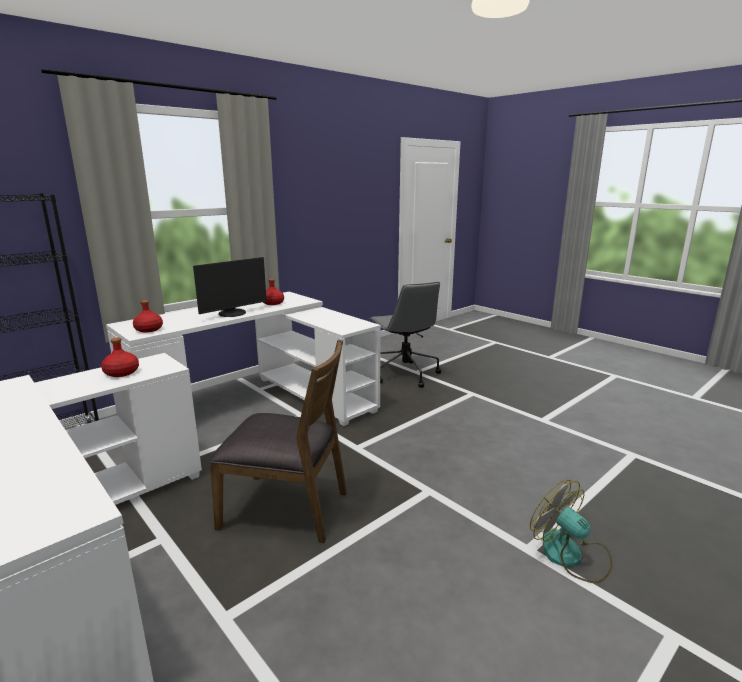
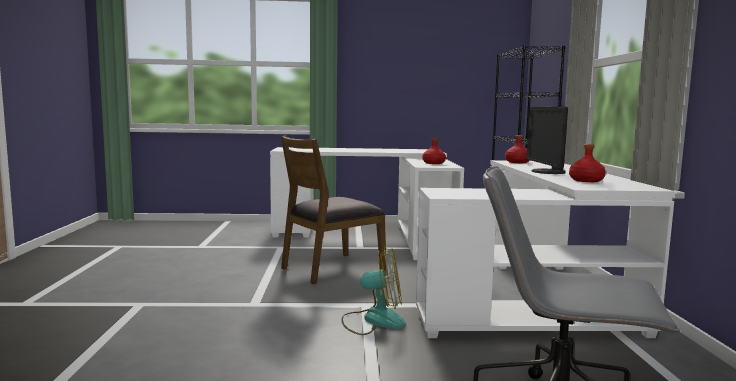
camera: 130 degrees right, 10 degrees down
fan [530,479,613,583] -> fan moved to [341,246,406,335]

